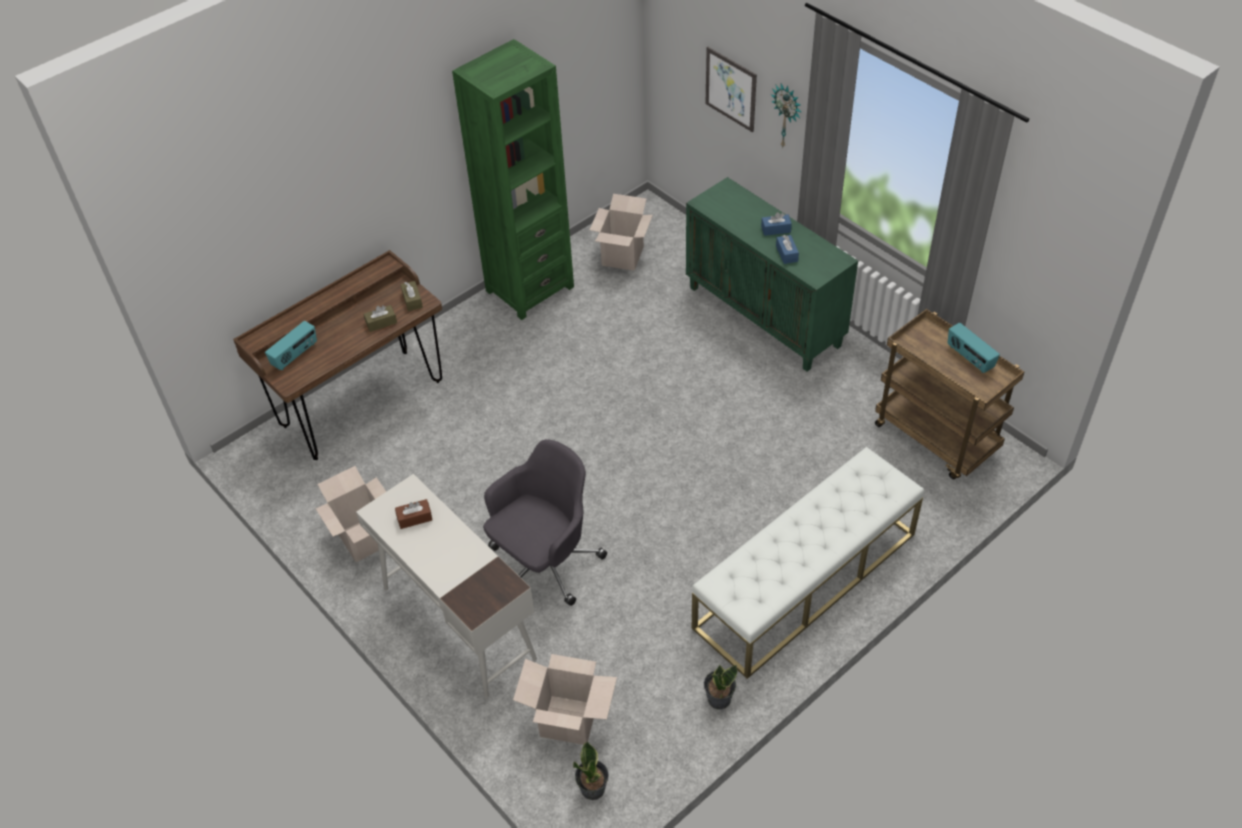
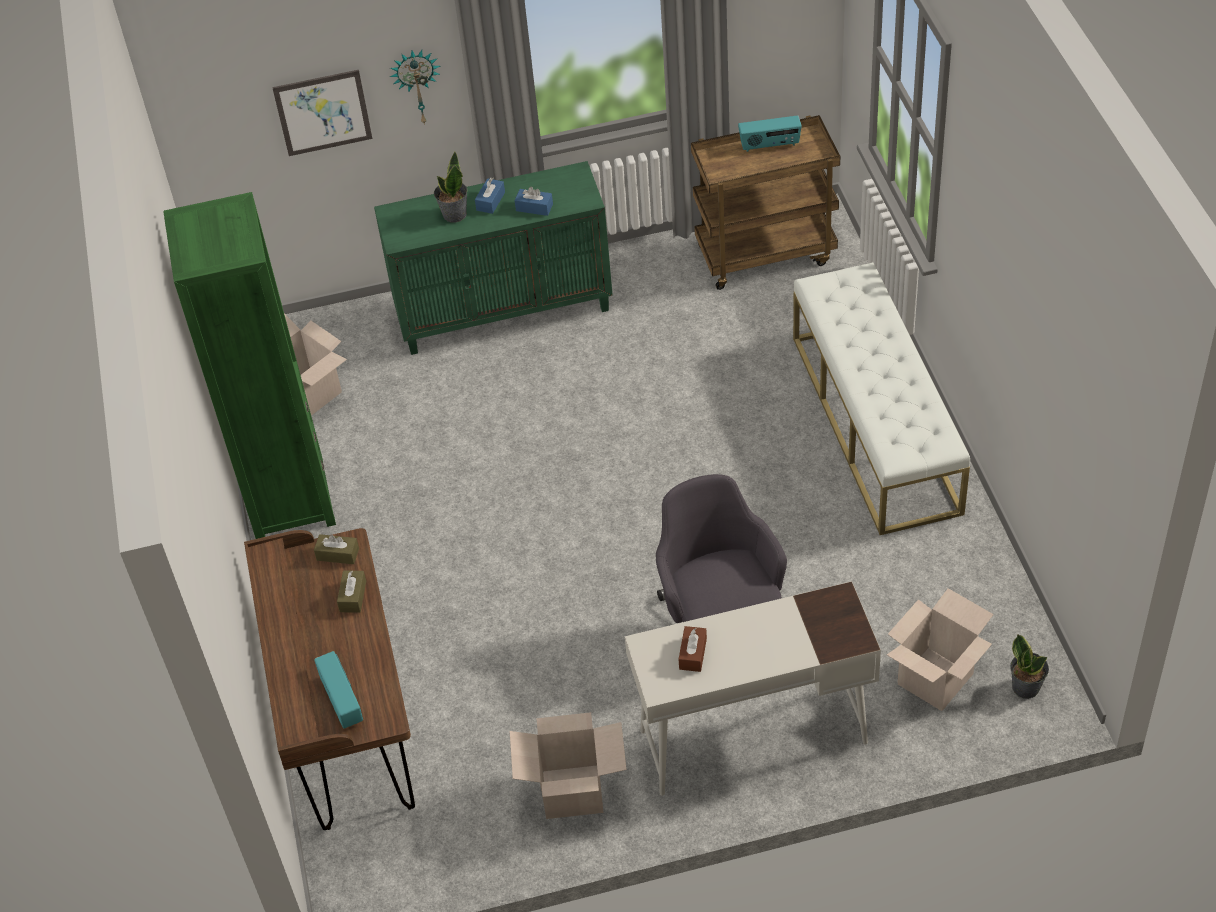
camera: 60 degrees left, 0 degrees up
potted plant [704,665,737,710] -> potted plant moved to [434,152,467,223]

